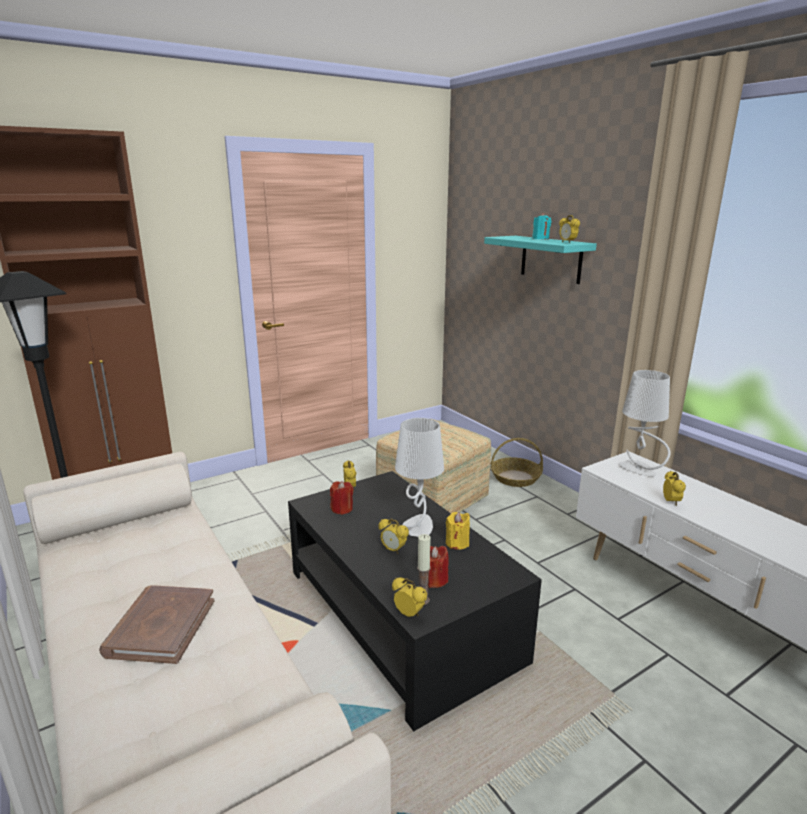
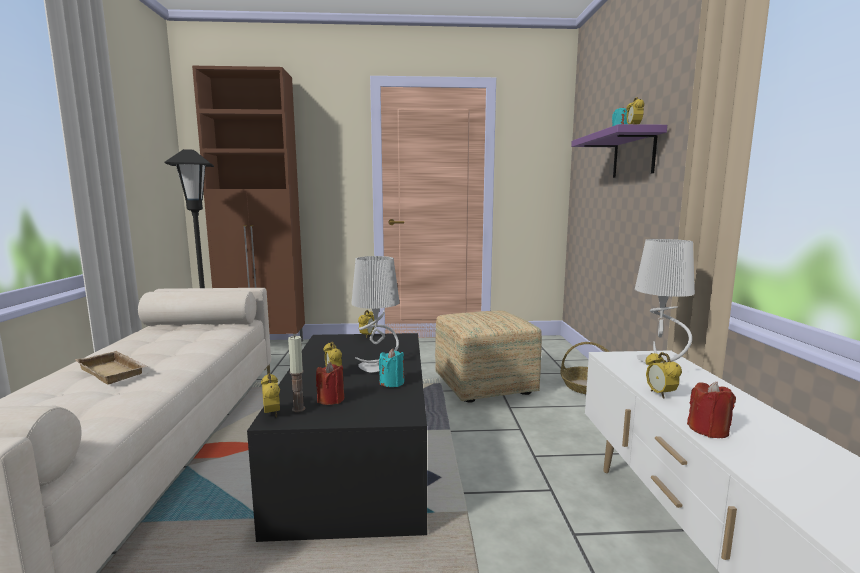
camera: 30 degrees right, 10 degrees down
brown book [99,585,215,664] -> beige tray [75,351,148,385]
red candle [330,481,353,515] -> red candle moved to [687,382,736,438]
yellow candle [446,512,470,549] -> turquoise candle [379,349,404,387]
turquoise shelf [484,236,597,284] -> purple shelf [571,124,667,178]
alarm clock [663,471,686,506] -> alarm clock turned 135 degrees clockwise [646,352,682,399]

